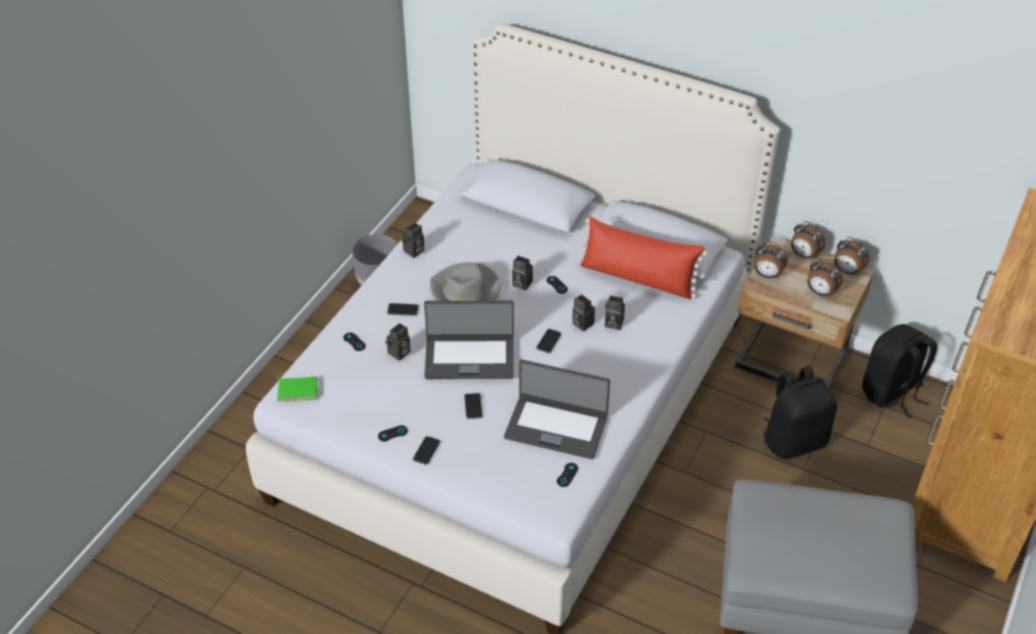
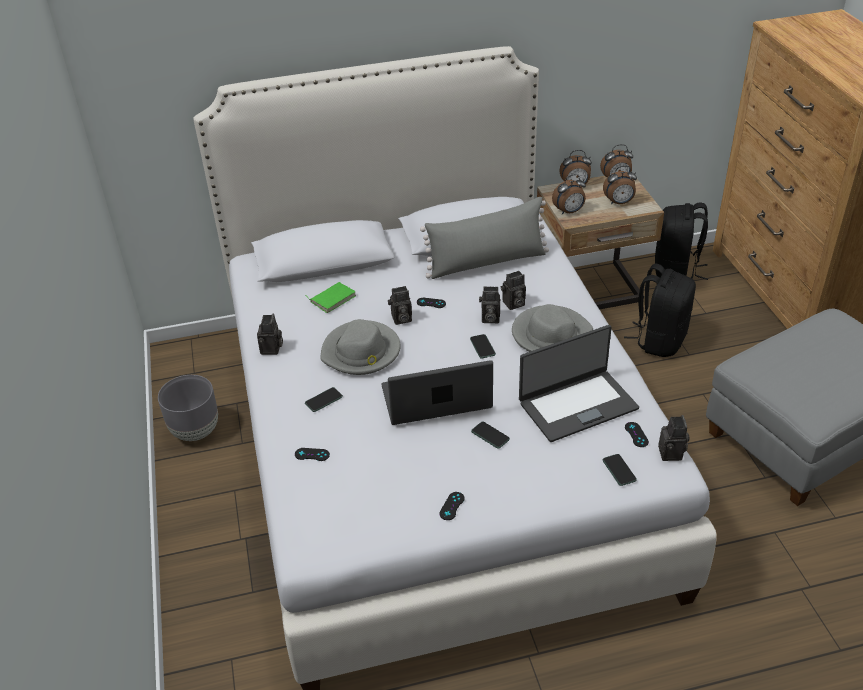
camera: 40 degrees left, 5 degrees down
green book [277,374,318,401] -> green book moved to [305,282,356,313]
camera [385,323,410,361] -> camera moved to [658,415,690,461]
phone [413,436,440,465] -> phone moved to [602,454,637,486]
laptop [424,301,514,379] -> laptop turned 150 degrees counterclockwise [381,360,493,425]
red pillow [577,217,708,299] -> grey pillow [420,197,549,279]
none -> grey hat [512,304,593,352]

